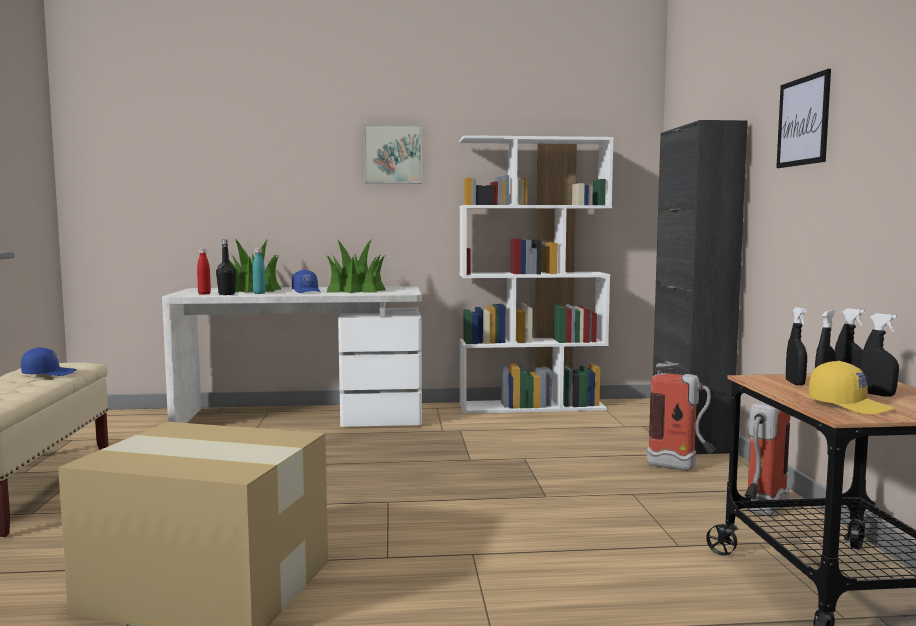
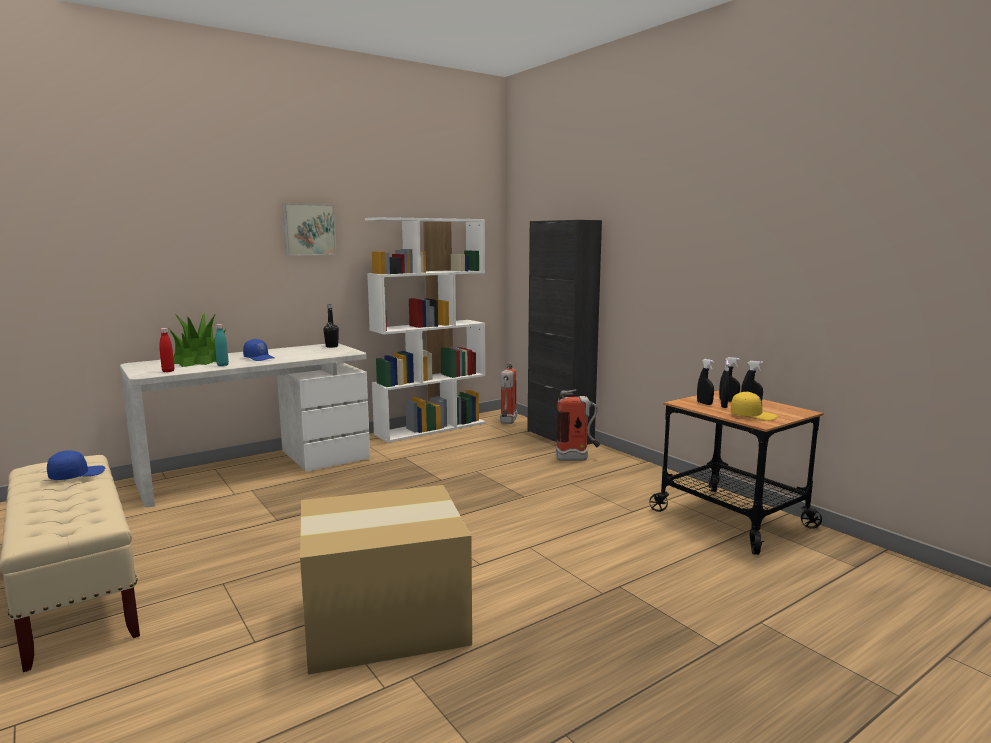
camera: 30 degrees left, 5 degrees up
black bottle [216,239,236,295] -> black bottle moved to [323,304,339,348]
potted plant [327,239,386,293] -> none
fire extinguisher [745,402,791,515] -> fire extinguisher moved to [500,362,517,424]
picture [776,69,831,168] -> none

